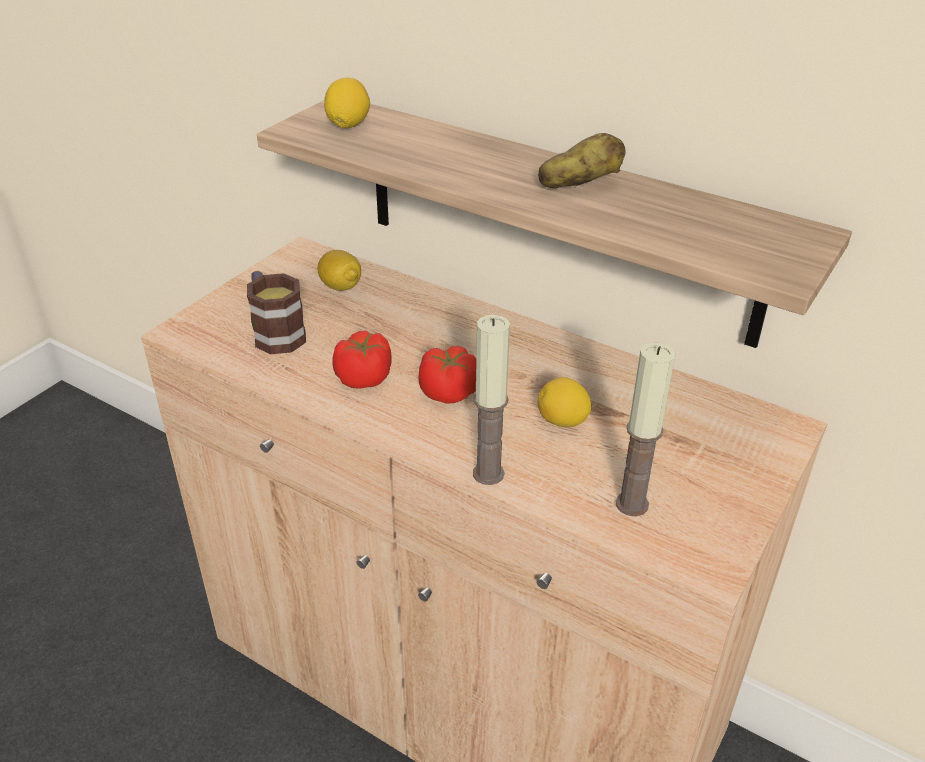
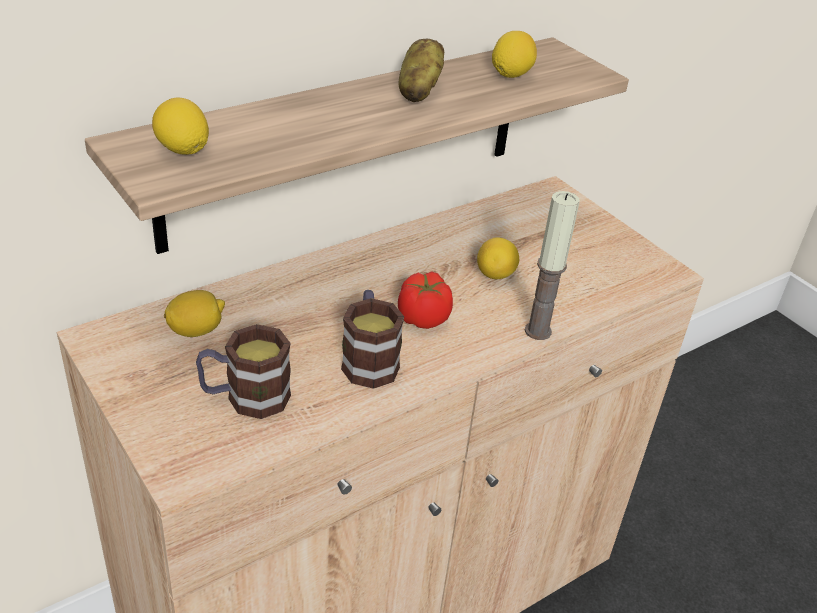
camera: 70 degrees left, 0 degrees up
tomato [332,331,392,389] -> mug [341,290,405,389]
candle [616,343,676,517] -> none
none -> lemon [492,31,537,78]

